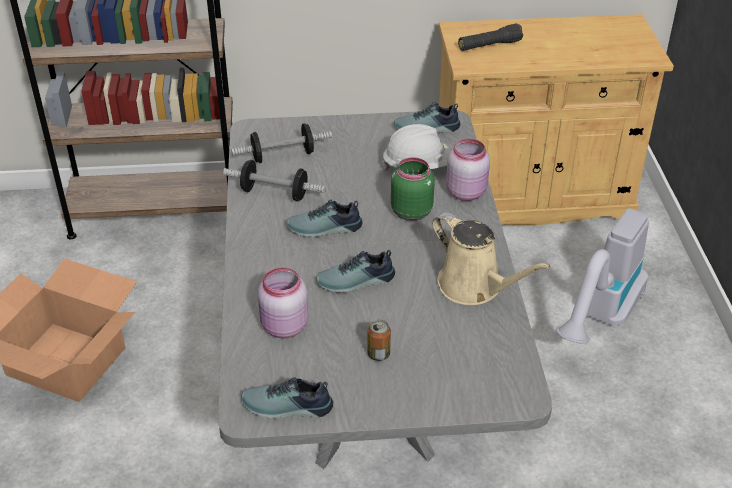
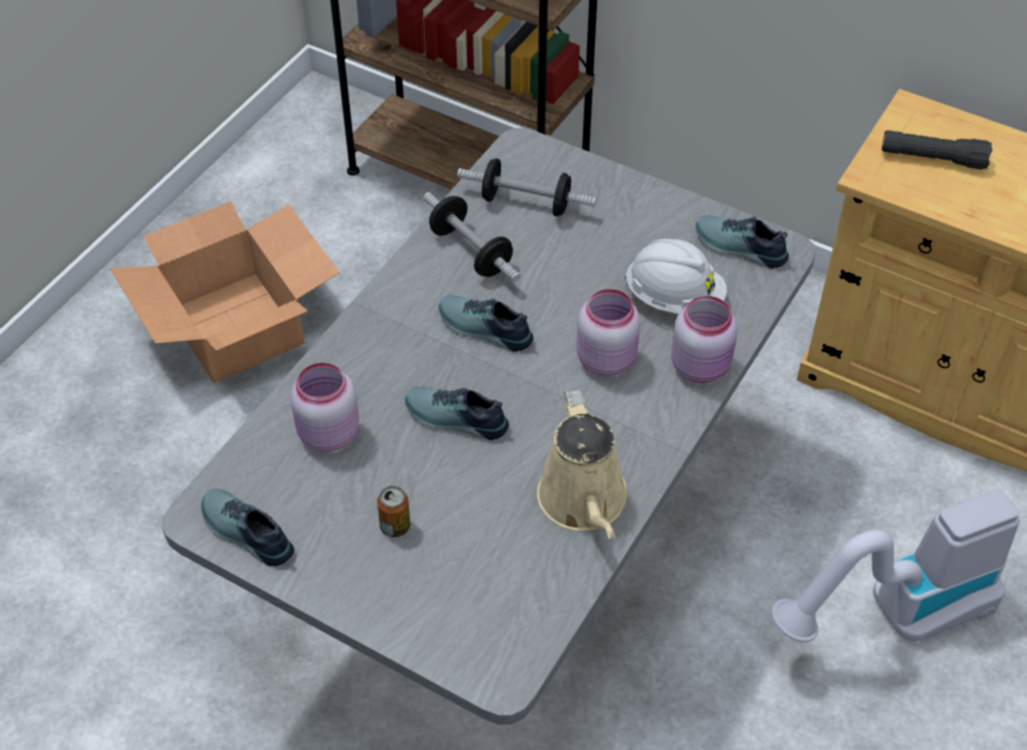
camera: 35 degrees right, 10 degrees up
green jar [391,157,435,221] -> pink jar [577,289,640,376]

